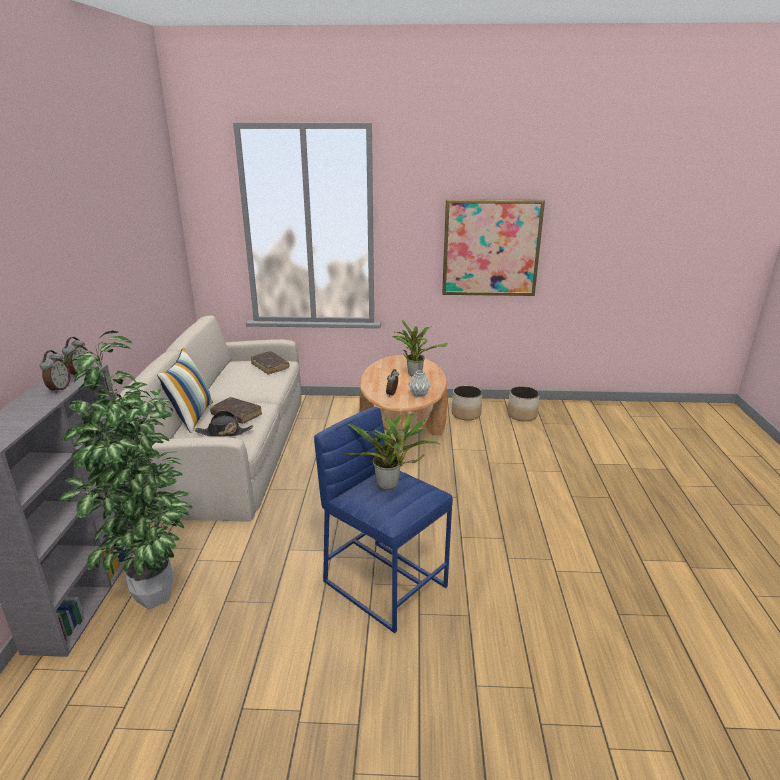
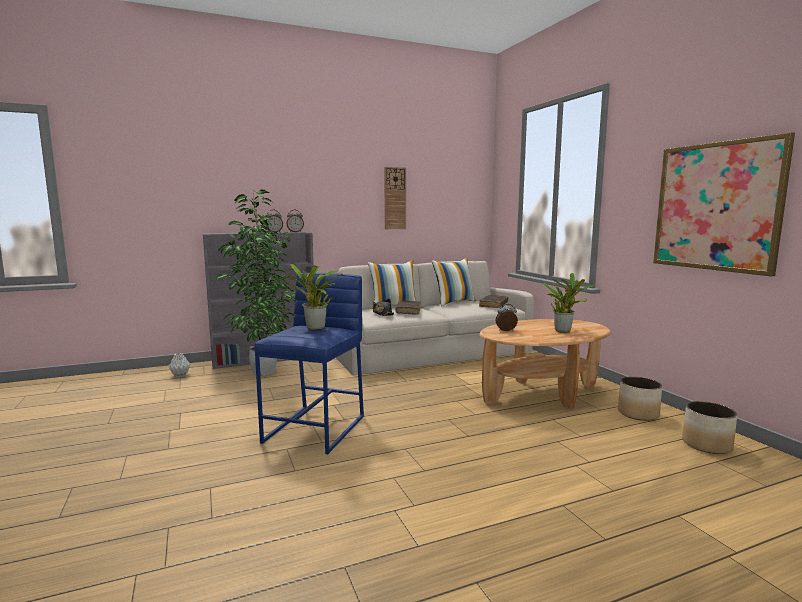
camera: 65 degrees right, 15 degrees down
grey vase [408,370,431,397] -> grey vase moved to [169,353,190,377]
none -> wall clock [384,167,406,229]
none -> pillow [432,258,476,306]

